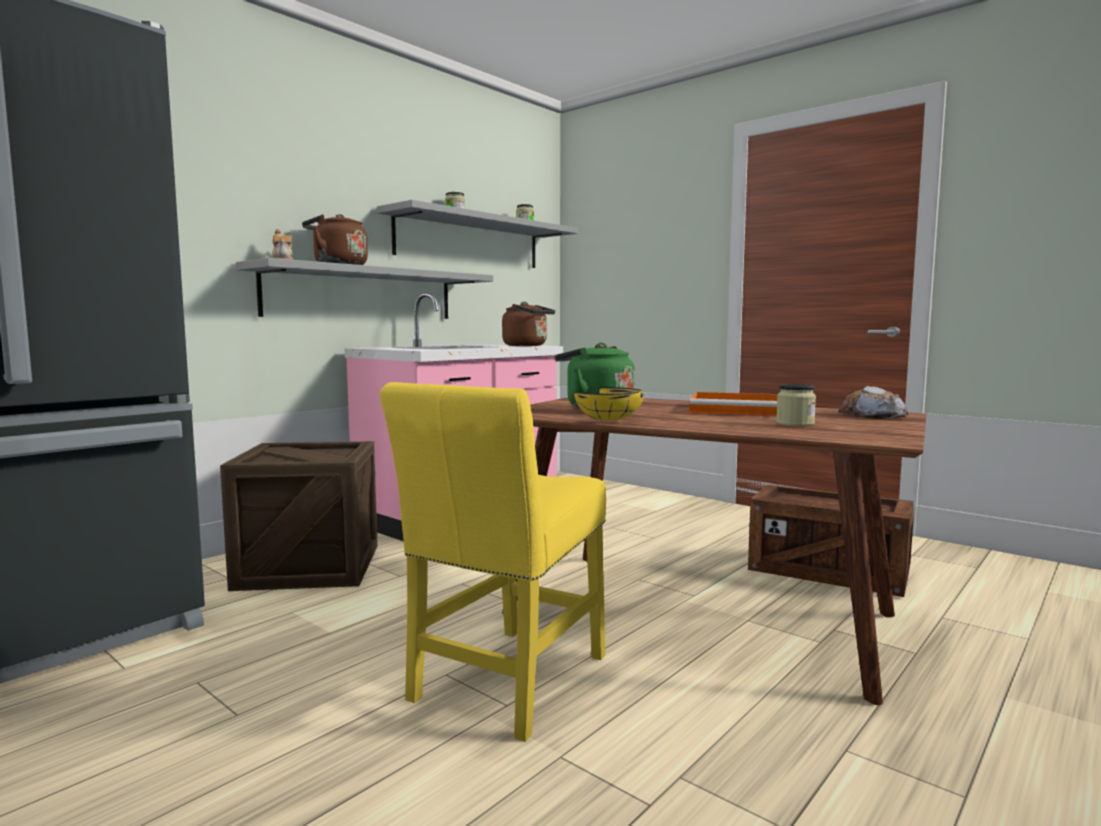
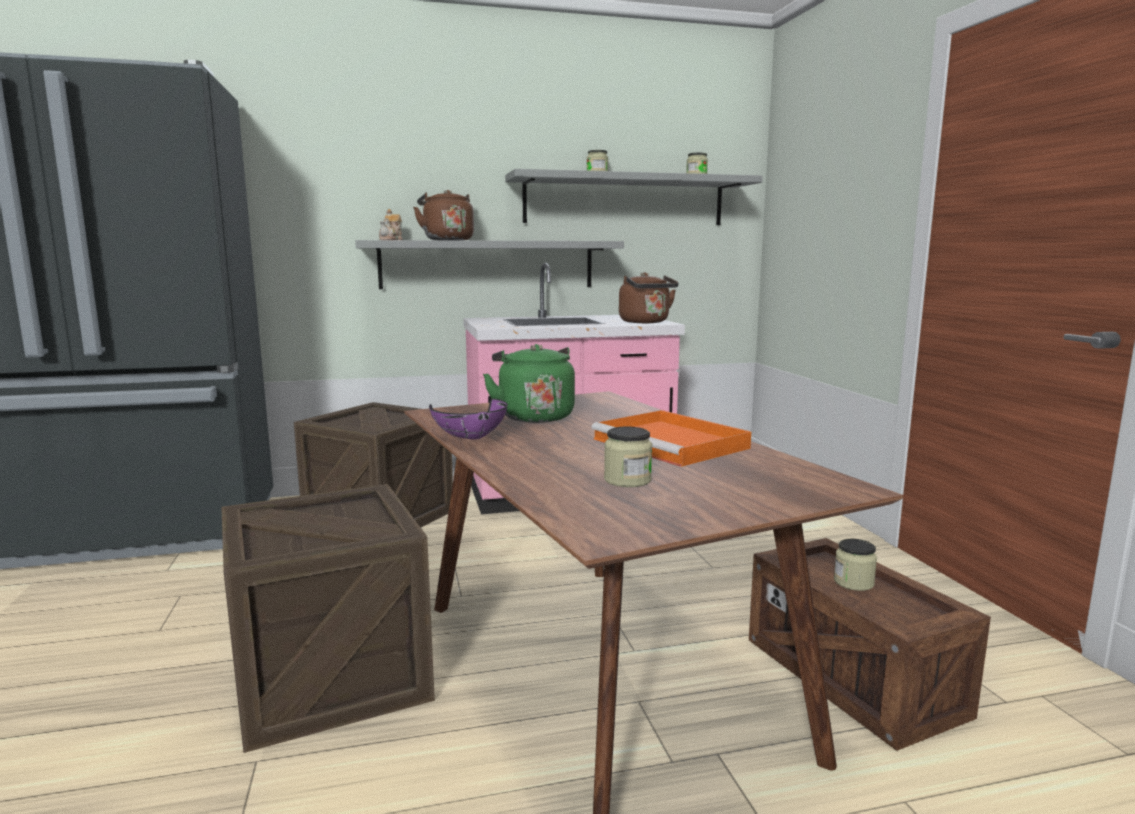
camera: 35 degrees right, 5 degrees up
yellow chair [380,382,606,742] -> crate [221,484,435,753]
yellow bowl [573,387,644,421] -> purple bowl [429,398,508,440]
bread [838,386,908,419] -> none
none -> jar [834,539,877,591]

